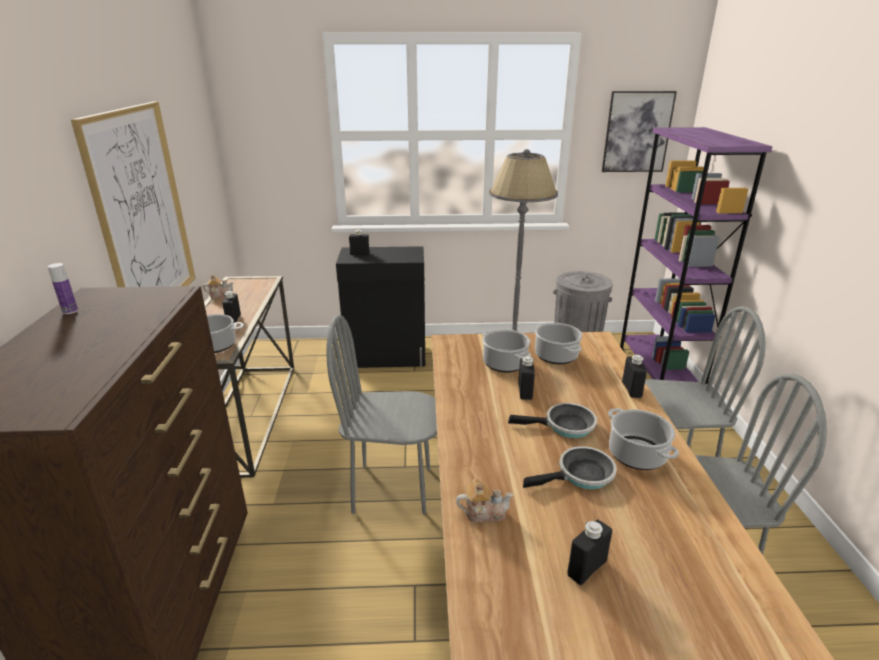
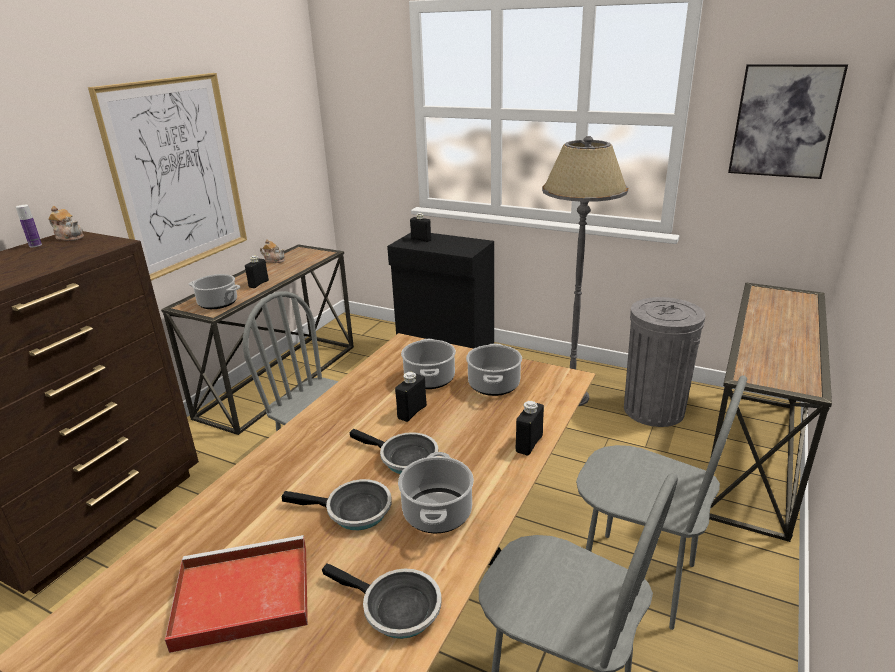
camera: 30 degrees right, 0 degrees up
teapot [456,479,514,523] -> teapot moved to [48,206,84,241]
black bottle [567,520,612,585] -> red tray [165,535,308,653]
purple bookcase [620,127,773,384] -> console table [709,283,832,542]
none -> frying pan [322,563,441,639]

